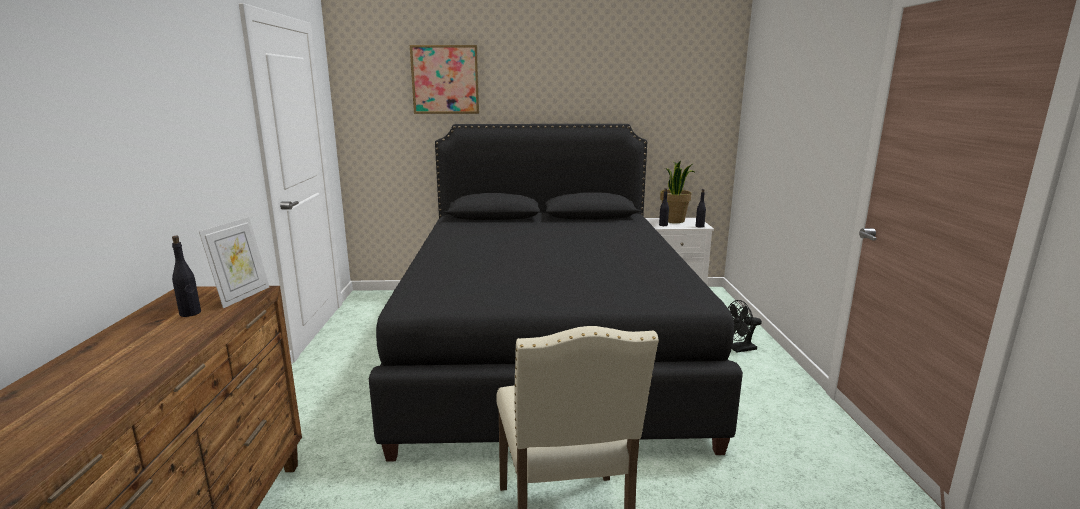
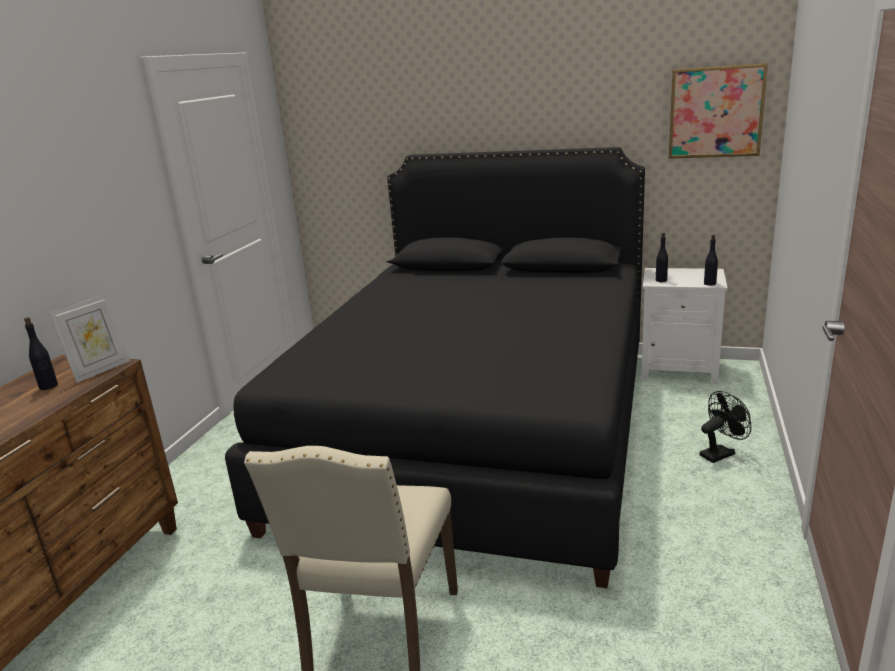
camera: 20 degrees right, 5 degrees up
picture [410,45,479,114] -> picture moved to [669,63,768,159]
potted plant [660,161,695,223] -> none
black fan [728,300,762,353] -> black fan turned 150 degrees clockwise [700,391,751,463]

